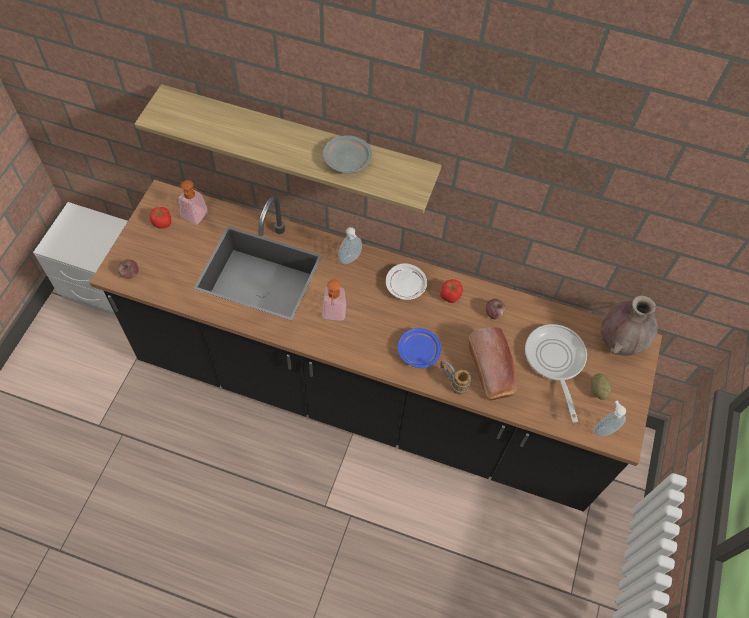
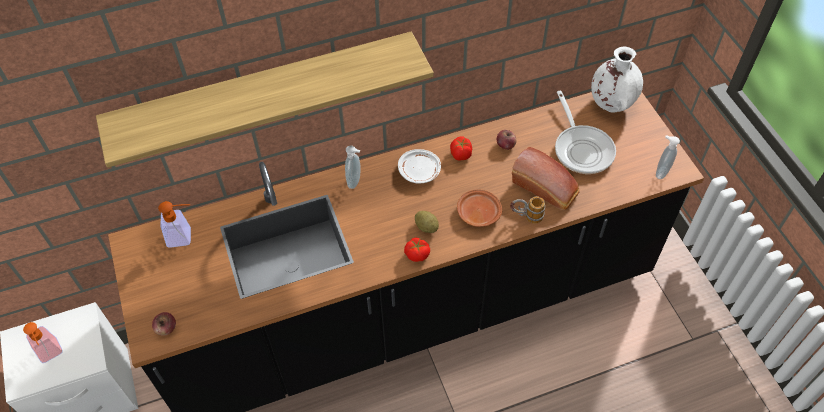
camera: 35 degrees left, 5 degrees down
tomato [150,207,171,229] -> tomato moved to [404,238,430,262]
soap dispenser [322,279,346,321] -> soap dispenser moved to [23,322,63,363]
grey plate [323,135,372,173] -> none
blue plate [398,328,441,368] -> brown plate [457,189,502,227]
frying pan [525,324,587,422] -> frying pan turned 150 degrees counterclockwise [555,91,616,174]
potato [590,373,612,400] -> potato moved to [415,211,439,233]
brown vase [600,296,658,356] -> white vase [591,47,643,113]

